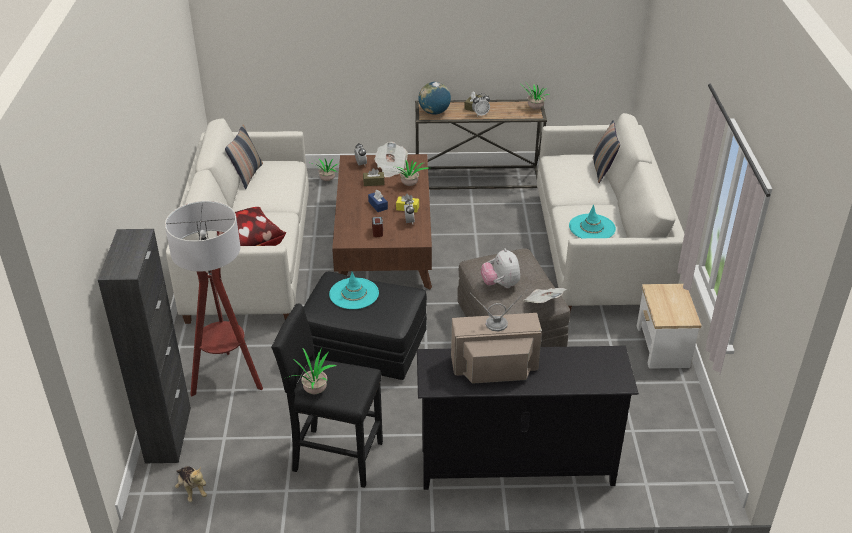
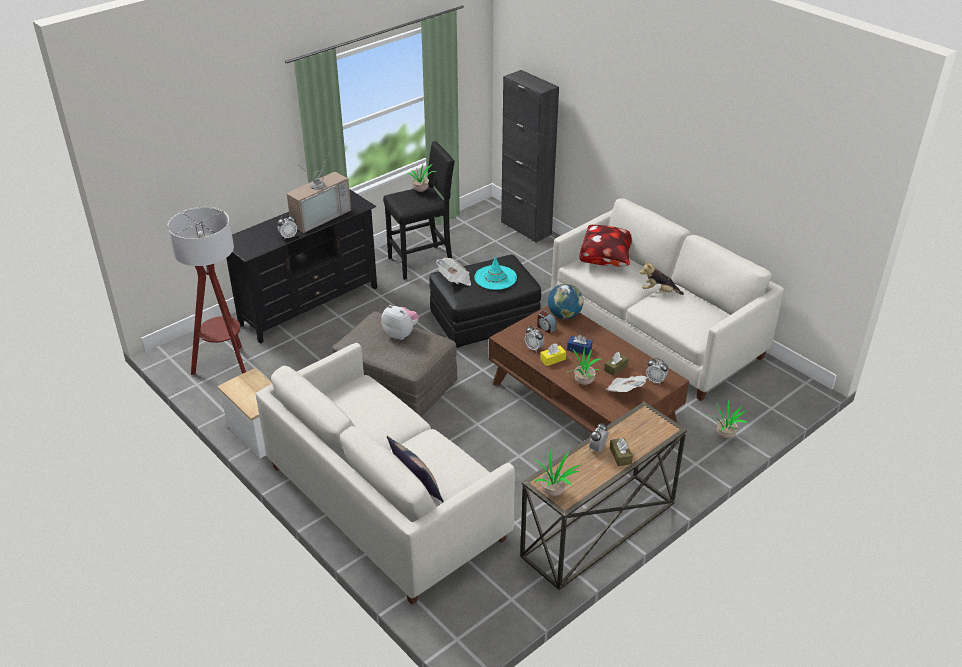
camera: 140 degrees right, 0 degrees up
floor lamp [165,201,263,396] -> floor lamp moved to [167,207,246,375]
plush toy [175,466,207,502] -> plush toy moved to [640,261,684,295]
pillow [225,124,263,189] -> none
globe [419,82,451,115] -> globe moved to [548,284,583,319]
newspaper [524,288,566,303] -> newspaper moved to [436,258,471,286]
turquoise hat [569,205,616,238] -> none
none -> alarm clock [277,214,297,240]

